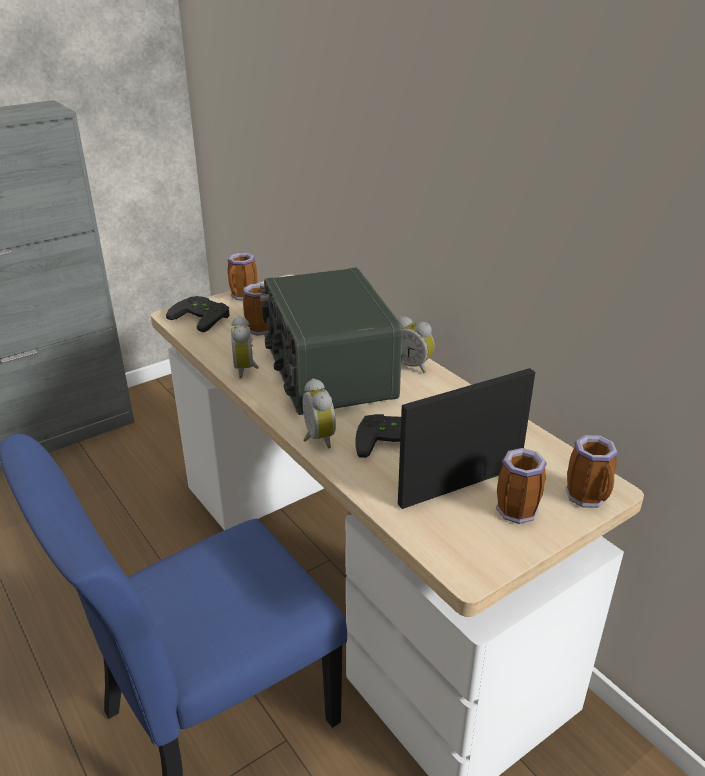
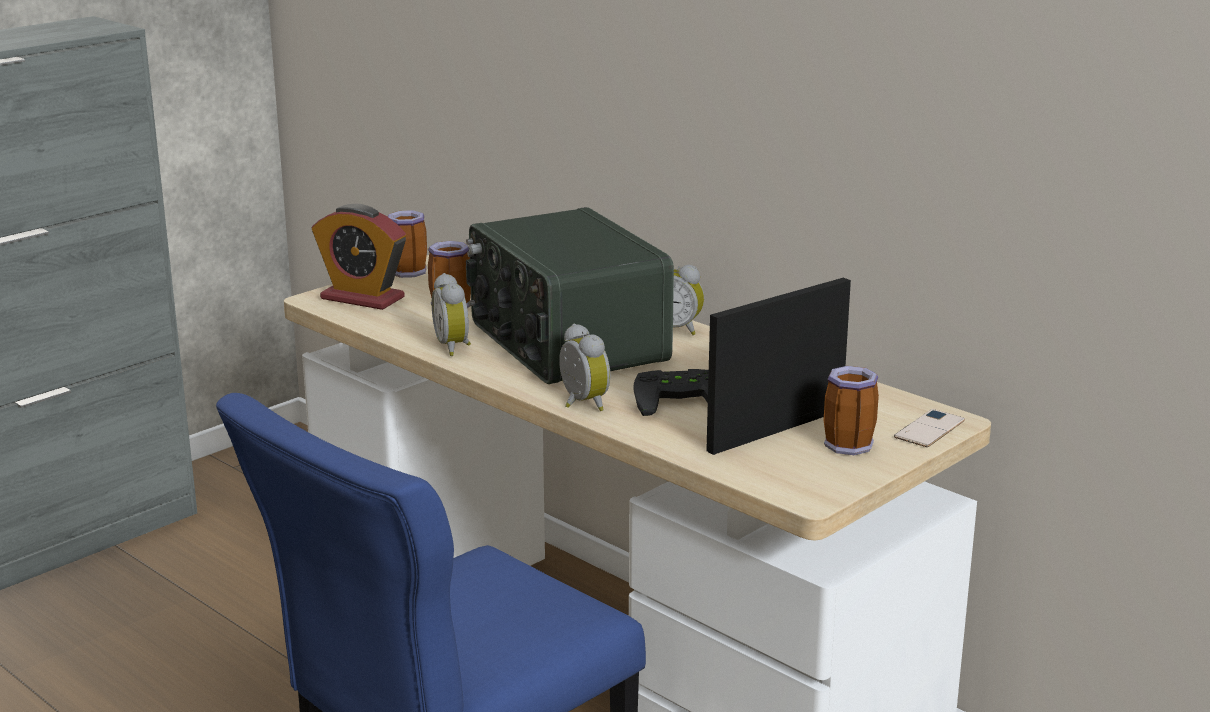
camera: 10 degrees left, 10 degrees down
black game controller [166,296,230,332] -> alarm clock [312,204,406,310]
mug [566,435,618,508] -> phone [894,409,965,447]

